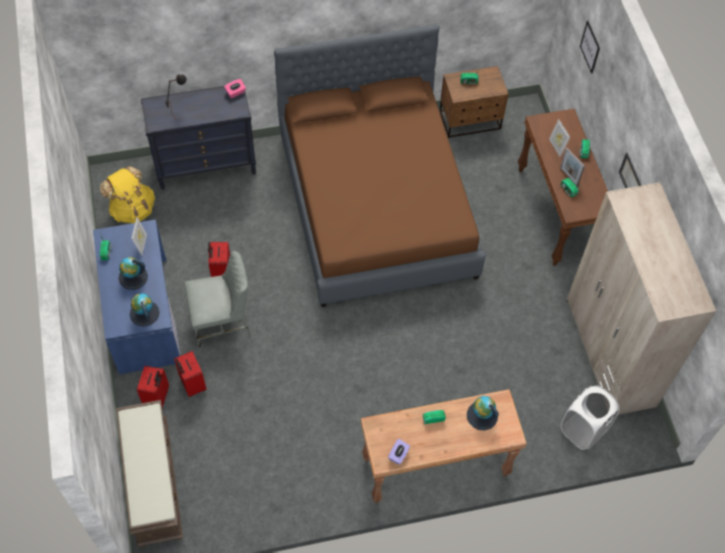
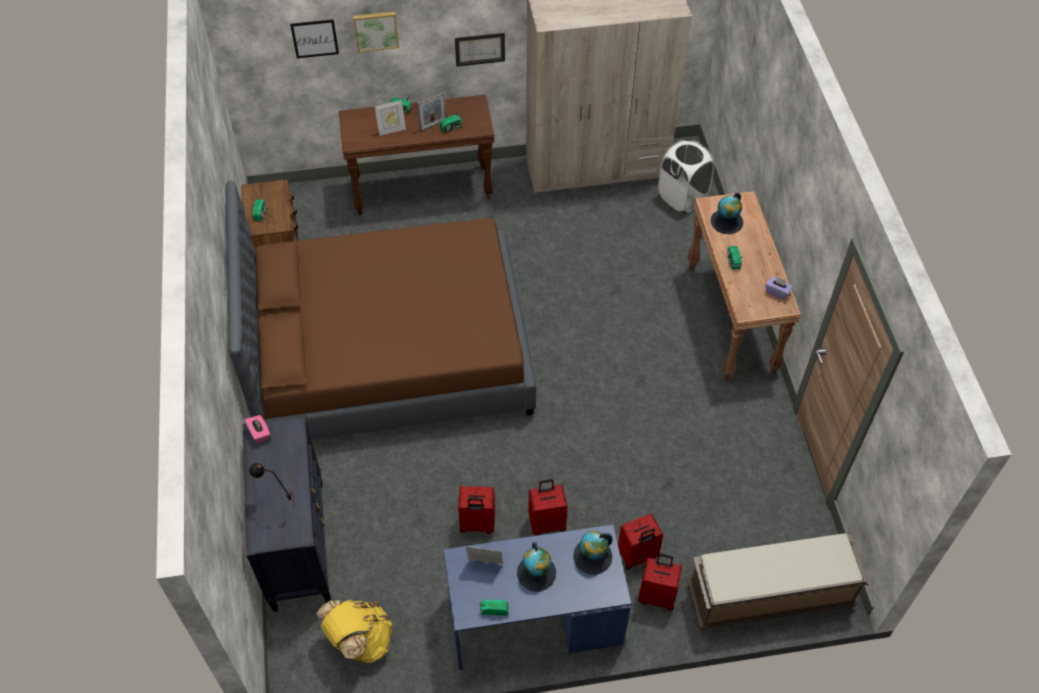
camera: 85 degrees left, 5 degrees down
grey chair [185,251,250,347] -> red suitcase [528,479,567,535]
none -> picture [353,12,399,52]

